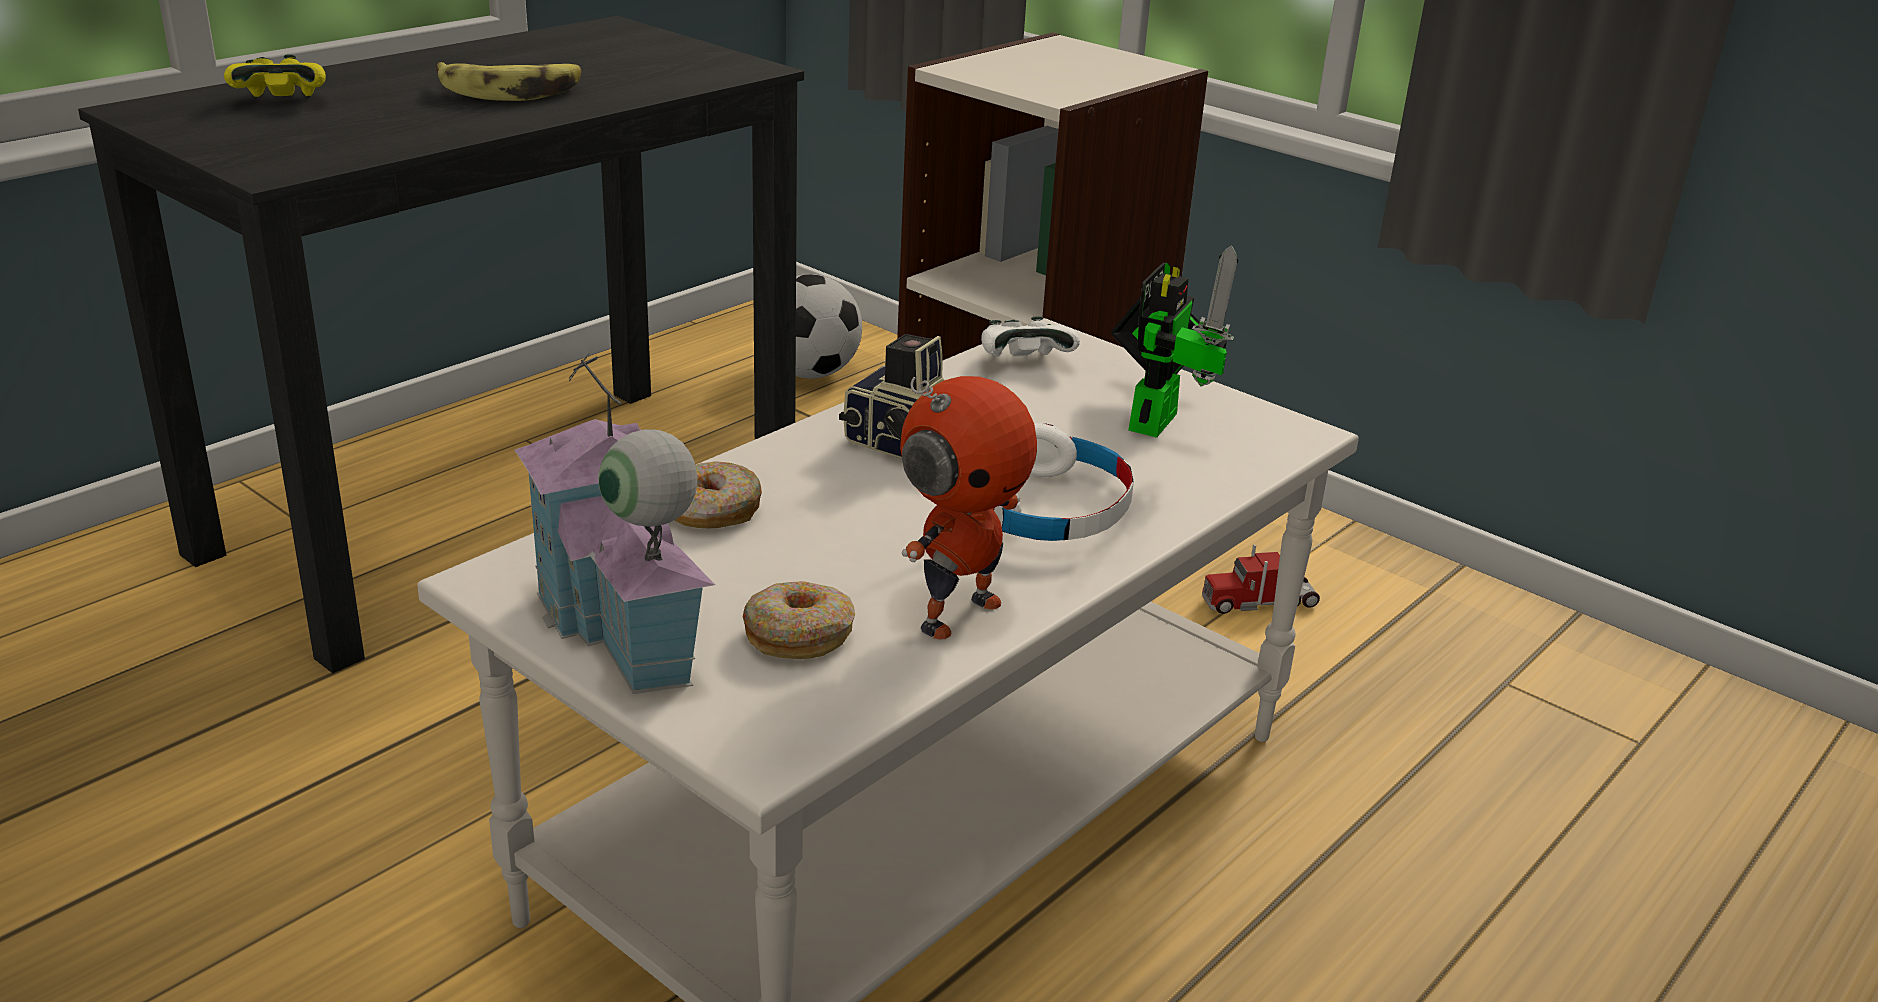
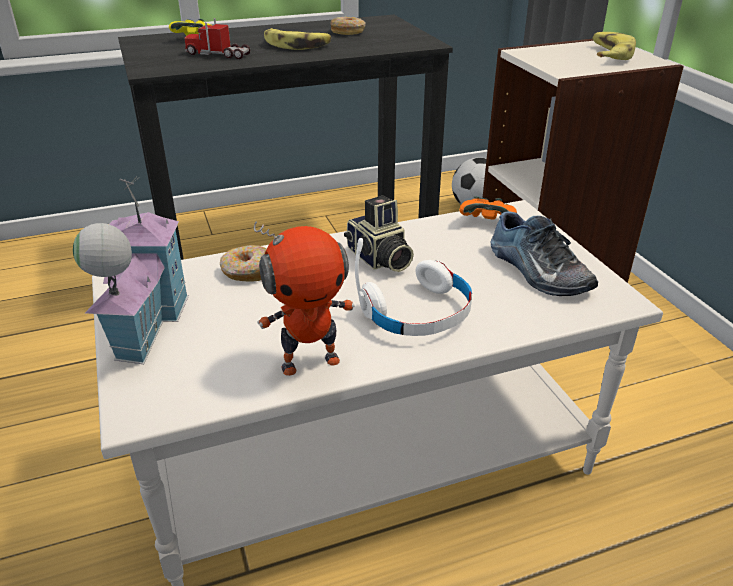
camera: 30 degrees right, 5 degrees up
donut [743,581,855,659] -> donut moved to [330,17,366,35]
white game controller [981,316,1080,356] -> orange game controller [459,196,517,219]
toy robot [1111,246,1238,438] -> shoe [491,211,598,296]
toy truck [1202,544,1320,614] -> toy truck moved to [184,18,250,59]
none -> banana [592,32,636,60]

